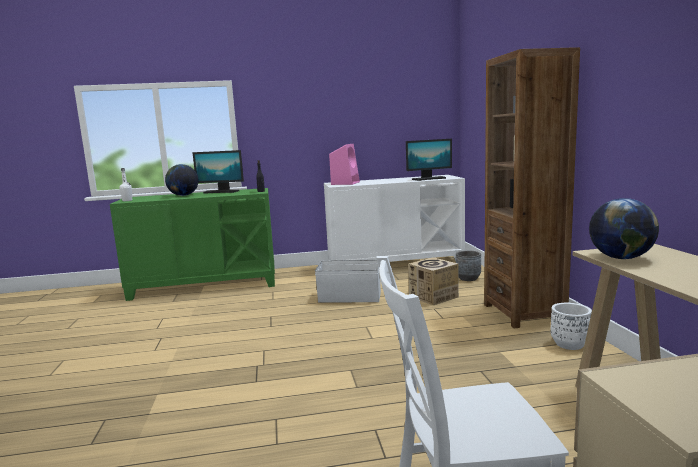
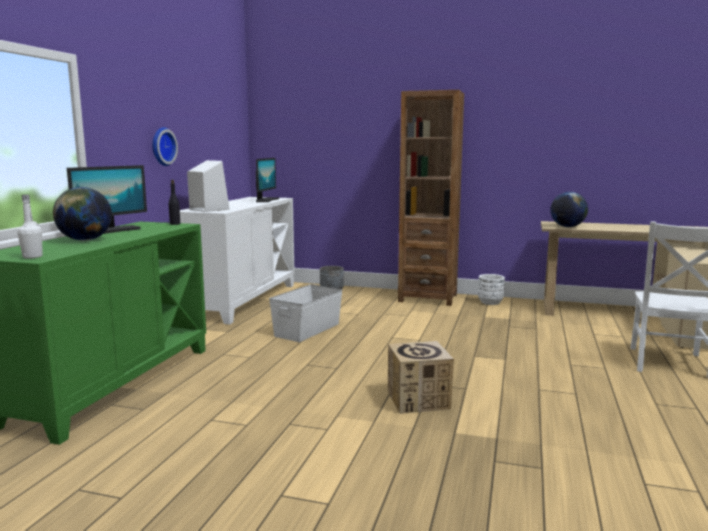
camera: 65 degrees left, 0 degrees up
pink speaker [329,144,360,185] -> white speaker [187,160,230,212]
cardboard box [408,257,459,305] -> cardboard box moved to [388,341,454,414]
none -> wall clock [152,127,178,166]

